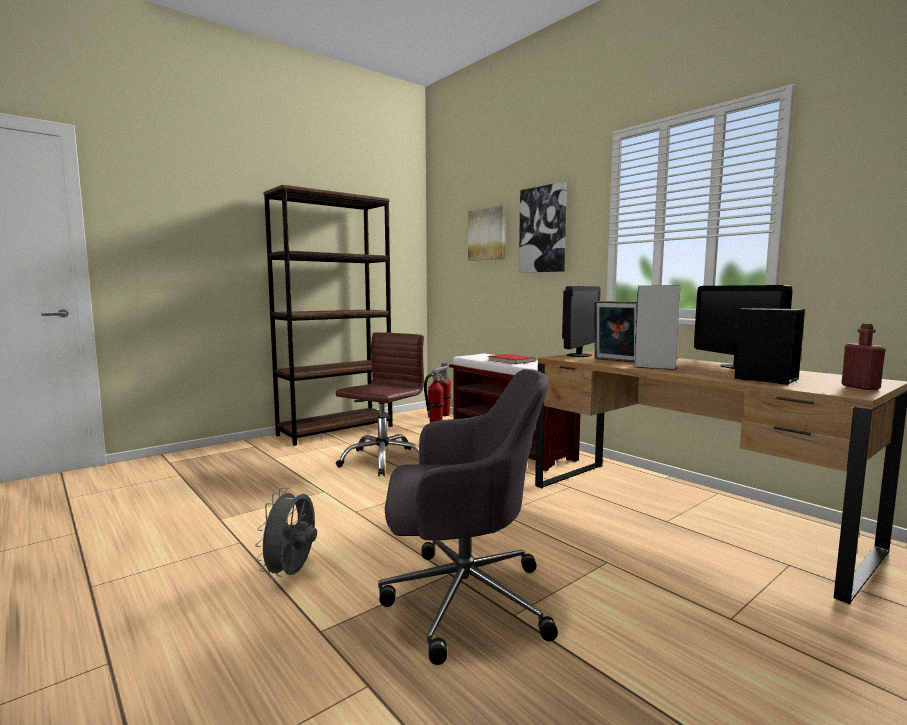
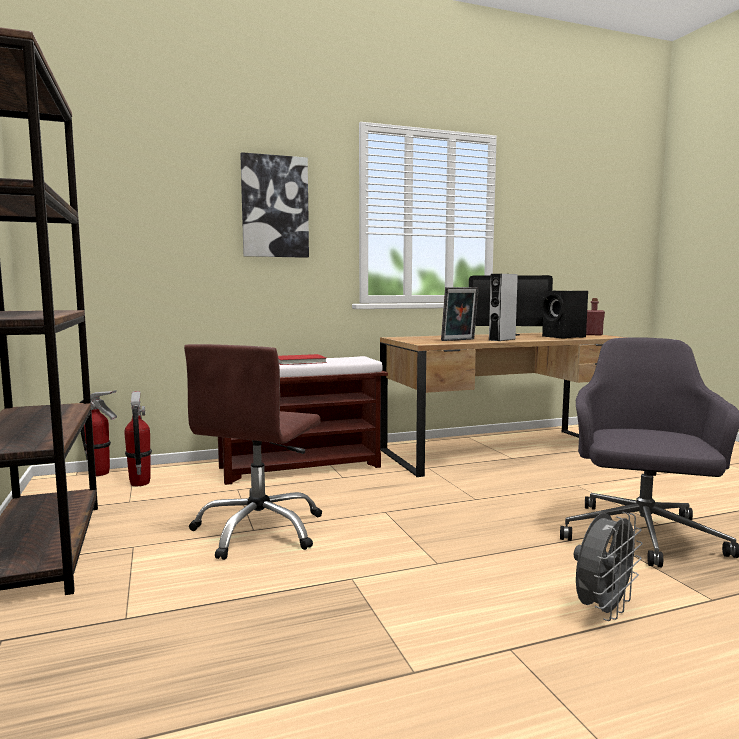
camera: 70 degrees left, 0 degrees up
grey fan [255,487,317,580] -> grey fan turned 75 degrees counterclockwise [574,512,643,621]
brown office chair [336,332,424,476] -> brown office chair turned 120 degrees counterclockwise [184,344,322,560]
picture [468,205,506,261] -> none
monitor [562,286,601,357] -> none

